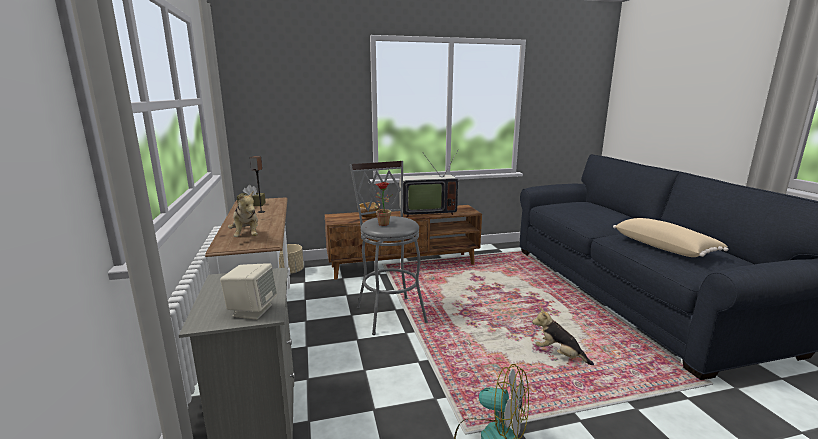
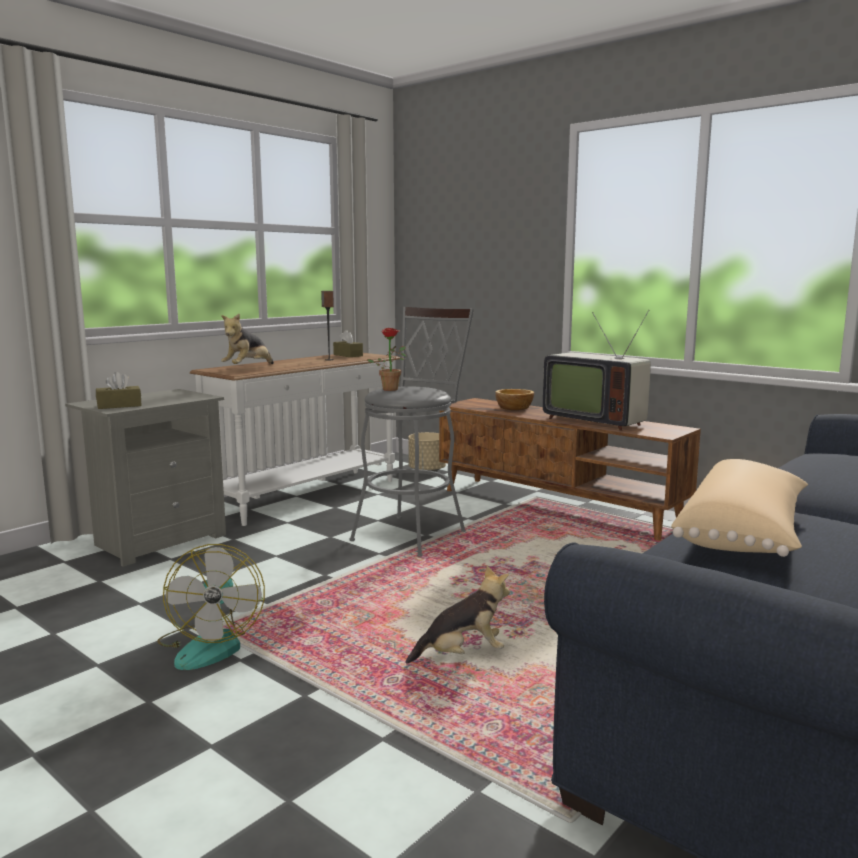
camera: 55 degrees right, 5 degrees down
beige speaker [220,264,277,320] -> brown tissue box [96,372,142,409]
plush toy [532,307,594,365] -> plush toy turned 75 degrees clockwise [406,566,510,663]

